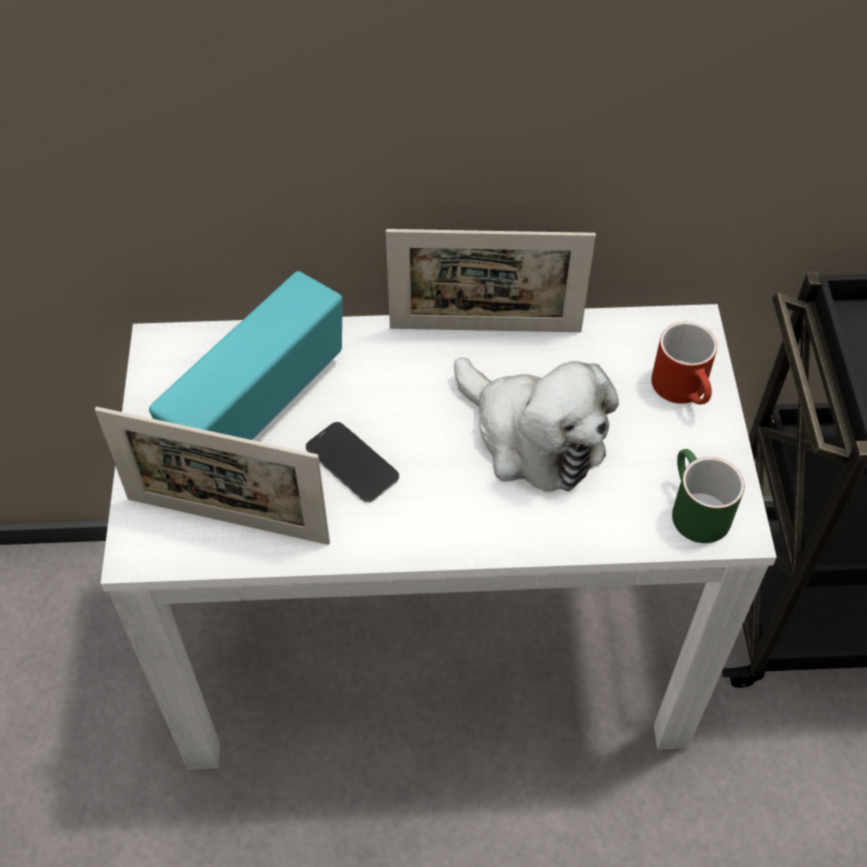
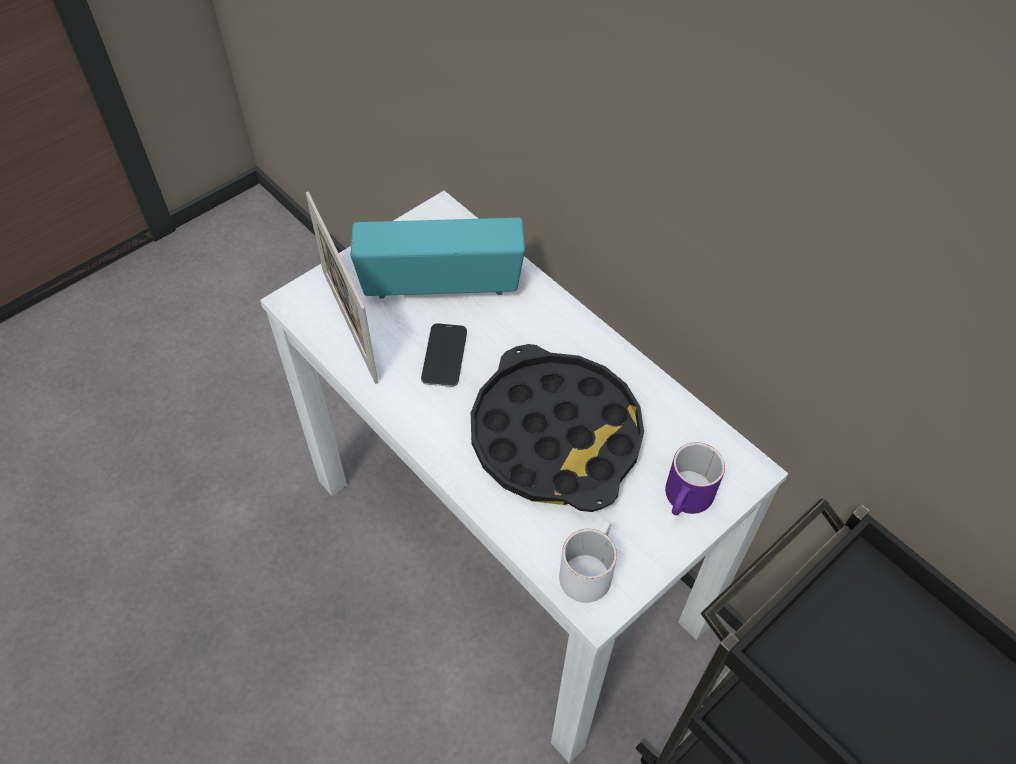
camera: 50 degrees right, 0 degrees up
picture frame [386,229,596,332] -> none
plush toy [454,358,619,492] -> black tray [471,344,644,512]
red mug [651,322,717,405] -> purple mug [665,442,725,515]
green mug [672,449,744,543] -> white mug [559,520,617,603]

